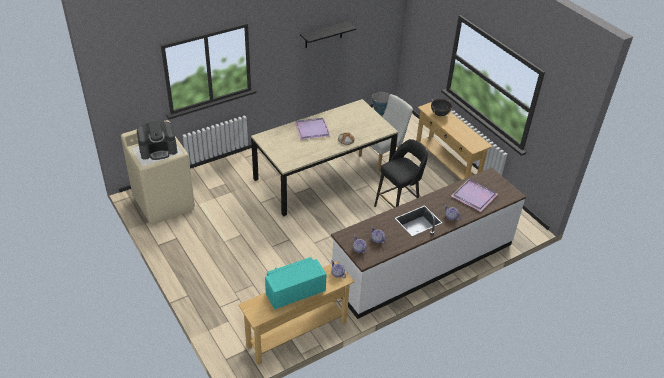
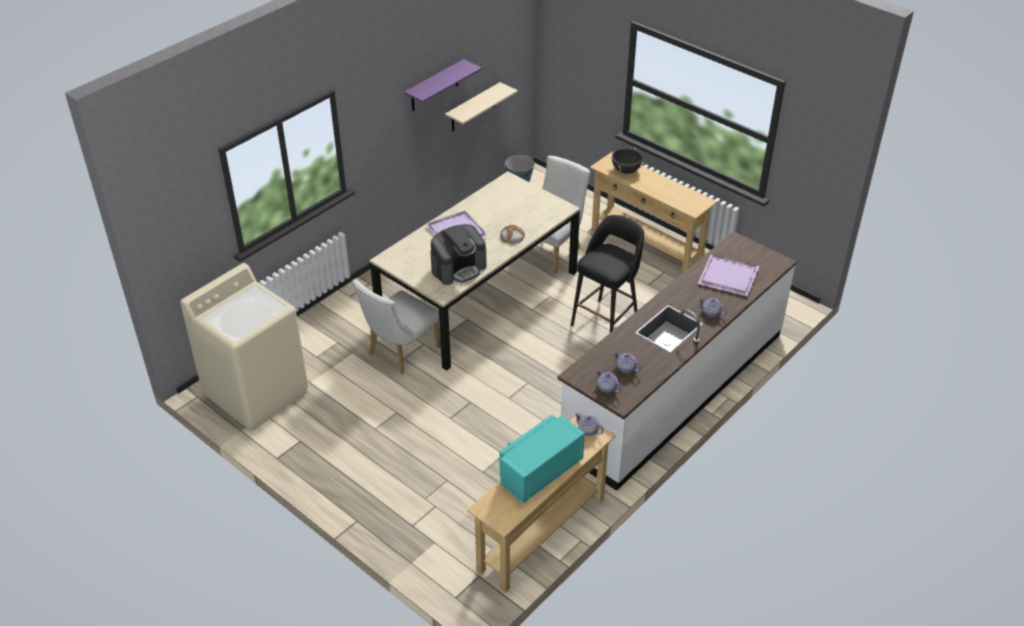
camera: 15 degrees left, 0 degrees up
coffee machine [137,121,177,160] -> coffee machine moved to [430,224,487,285]
black shelf [300,21,356,48] -> purple shelf [404,59,482,111]
none -> white chair [352,279,441,375]
none -> beige shelf [445,82,518,131]

